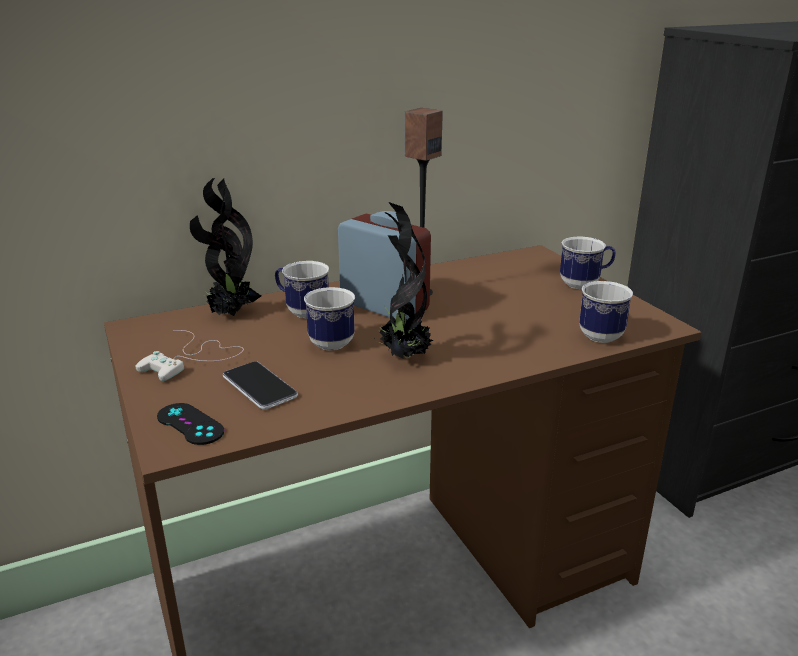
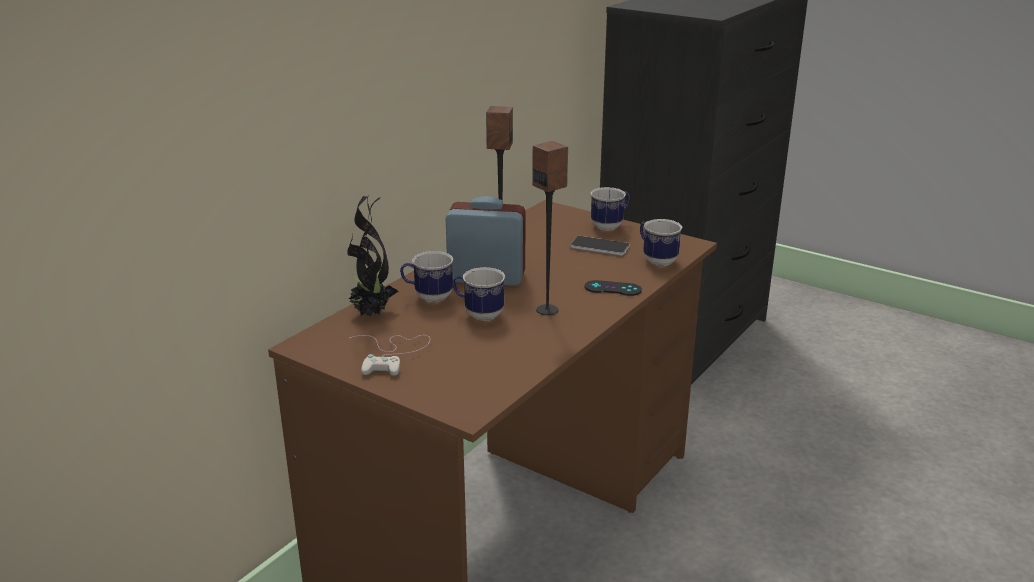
camera: 30 degrees left, 0 degrees up
black game controller [157,403,224,445] -> black game controller moved to [585,280,642,296]
phone [223,361,298,410] -> phone moved to [570,236,630,256]
potted plant [377,202,433,358] -> speaker [532,141,568,315]

